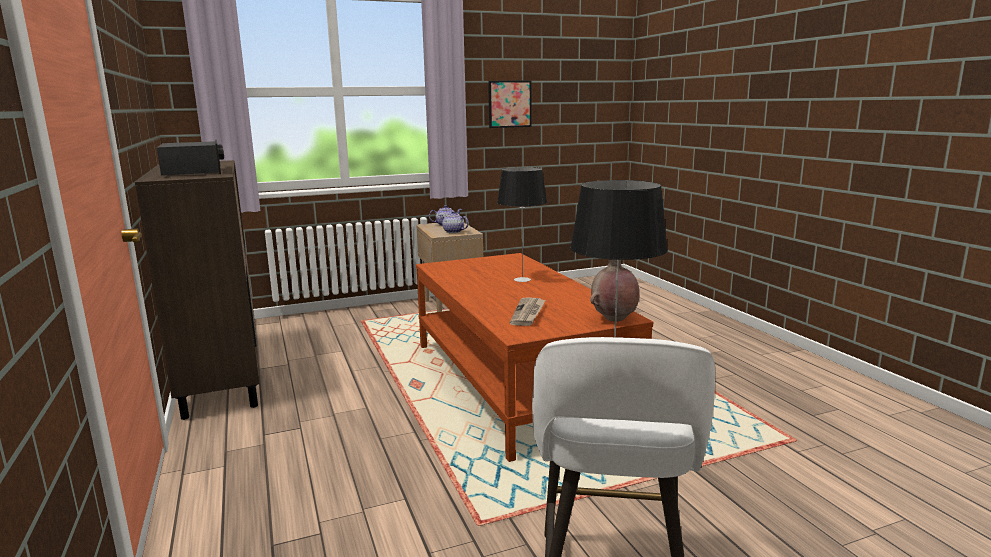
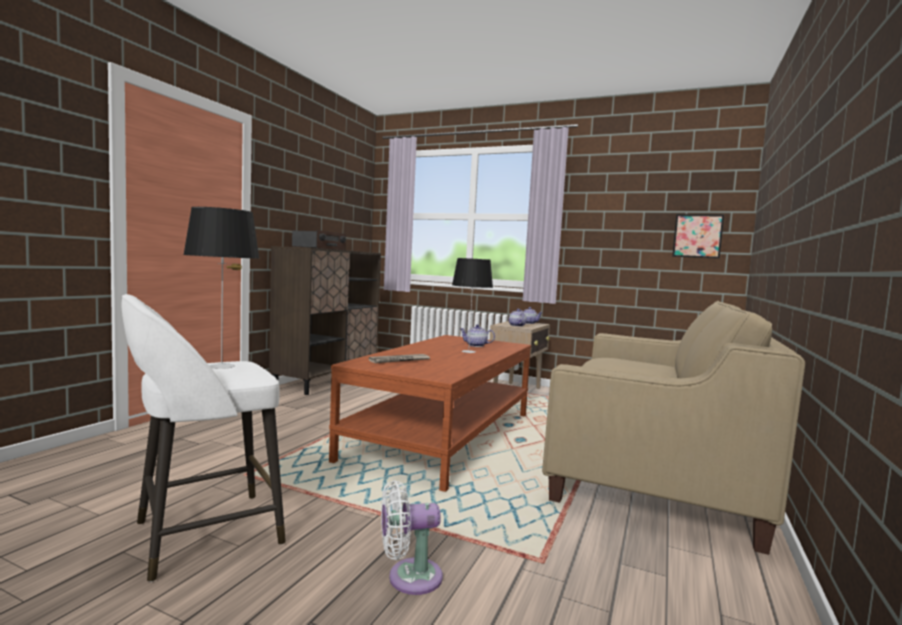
camera: 45 degrees right, 10 degrees down
picture [488,81,531,128] -> picture moved to [672,214,724,258]
brown vase [590,259,640,322] -> none
none -> white fan [381,480,443,595]
none -> teapot [460,325,495,347]
none -> beige sofa [542,301,805,555]

